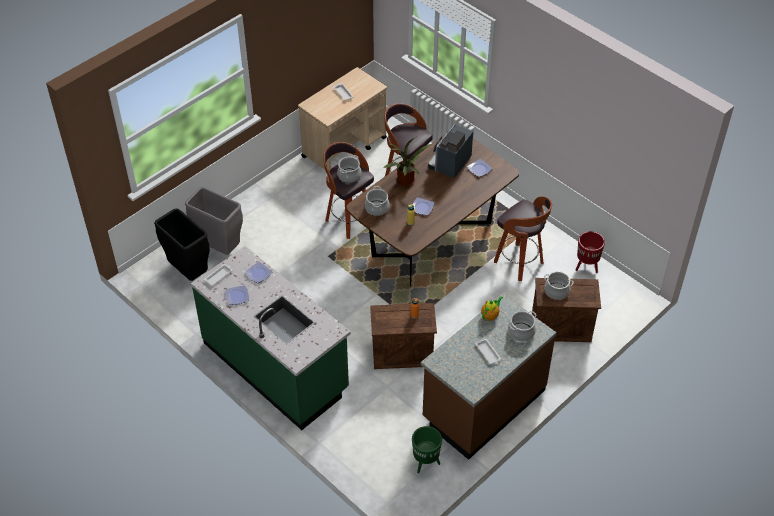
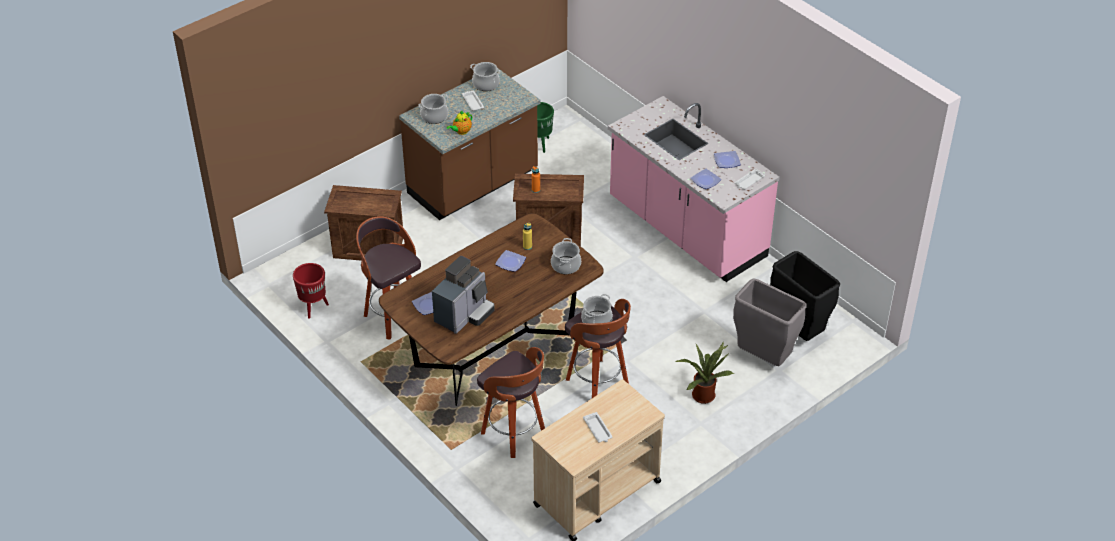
camera: 175 degrees left, 5 degrees down
green counter [191,246,351,430] -> pink counter [608,96,779,282]
potted plant [383,137,431,187] -> potted plant moved to [675,342,734,404]
cooking pot [544,271,574,300] -> cooking pot moved to [470,62,501,91]

